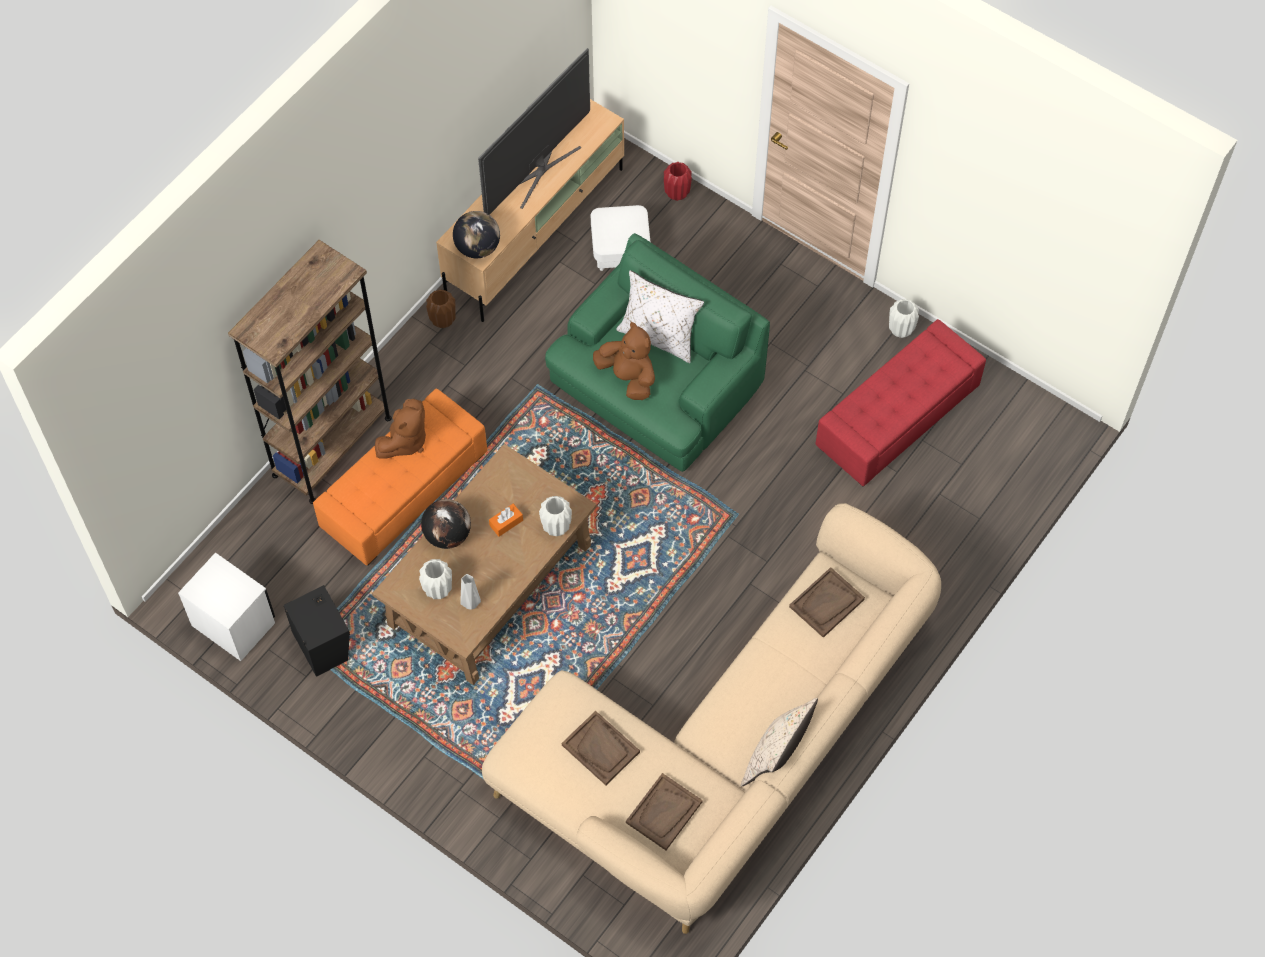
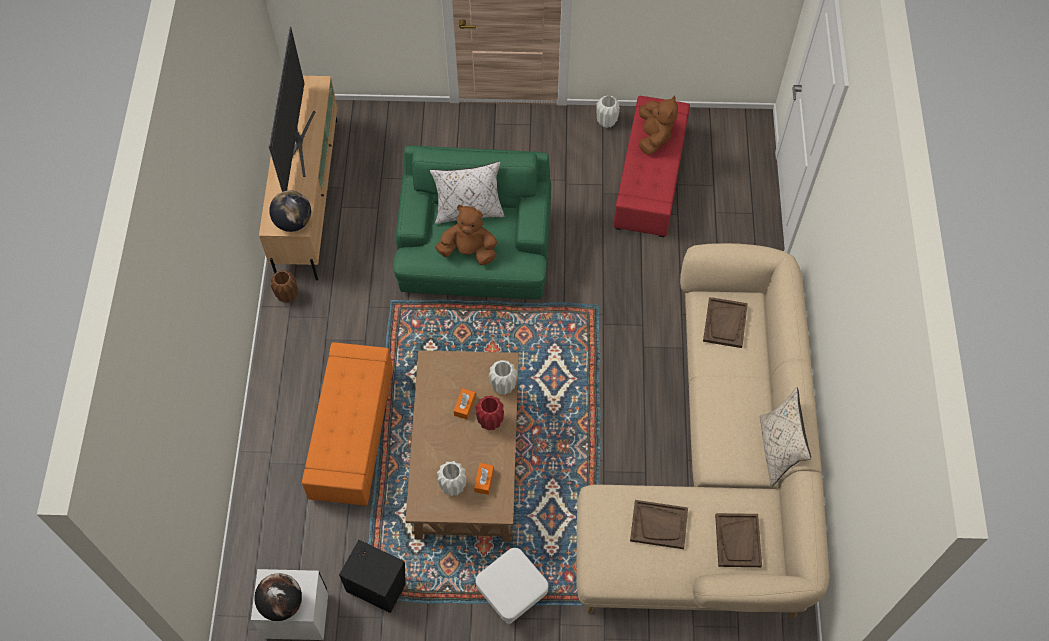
camera: 35 degrees left, 0 degrees up
brown bookcase [228,240,392,504] -> none
brown plush toy [375,399,426,459] -> brown plush toy moved to [639,95,678,155]
globe [421,499,471,549] -> globe moved to [254,573,302,621]
grey vase [460,574,481,610] -> orange tissue box [474,463,494,495]
white ottoman [591,205,650,271] -> white ottoman moved to [476,548,548,624]
red vase [664,162,692,201] -> red vase moved to [476,396,504,430]

